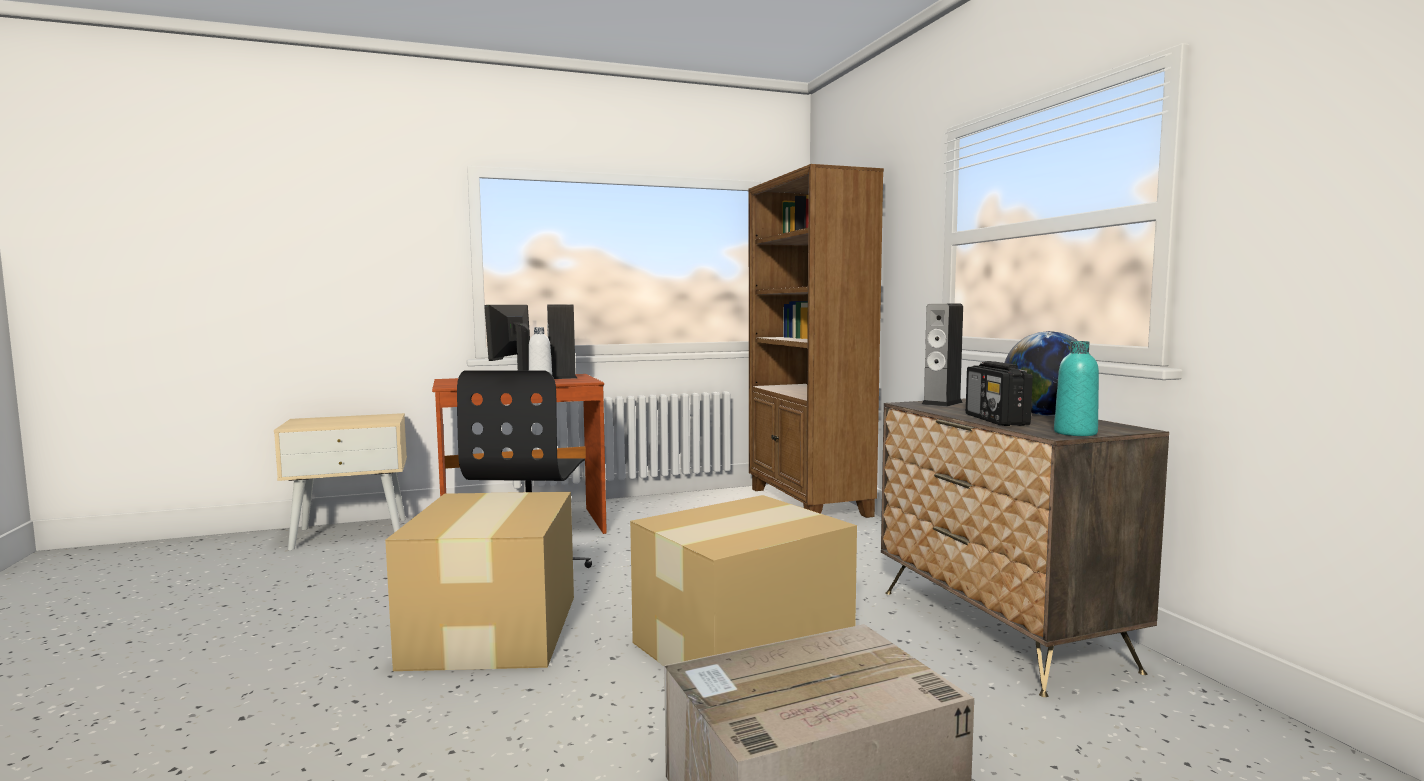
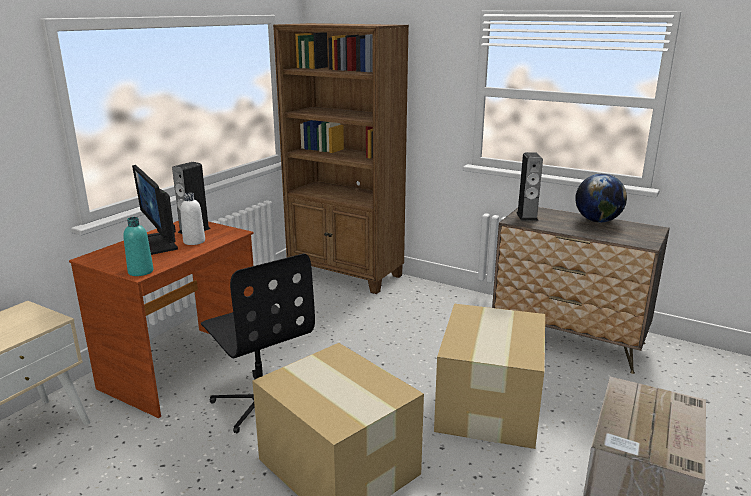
camera: 40 degrees left, 15 degrees up
radio [966,361,1033,426] -> none
turquoise bottle [1054,341,1099,436] -> turquoise bottle moved to [123,217,153,276]

